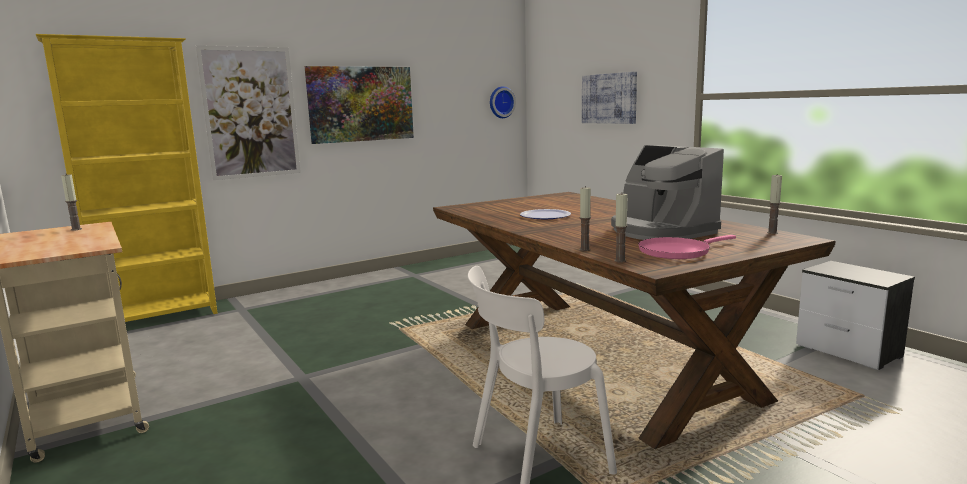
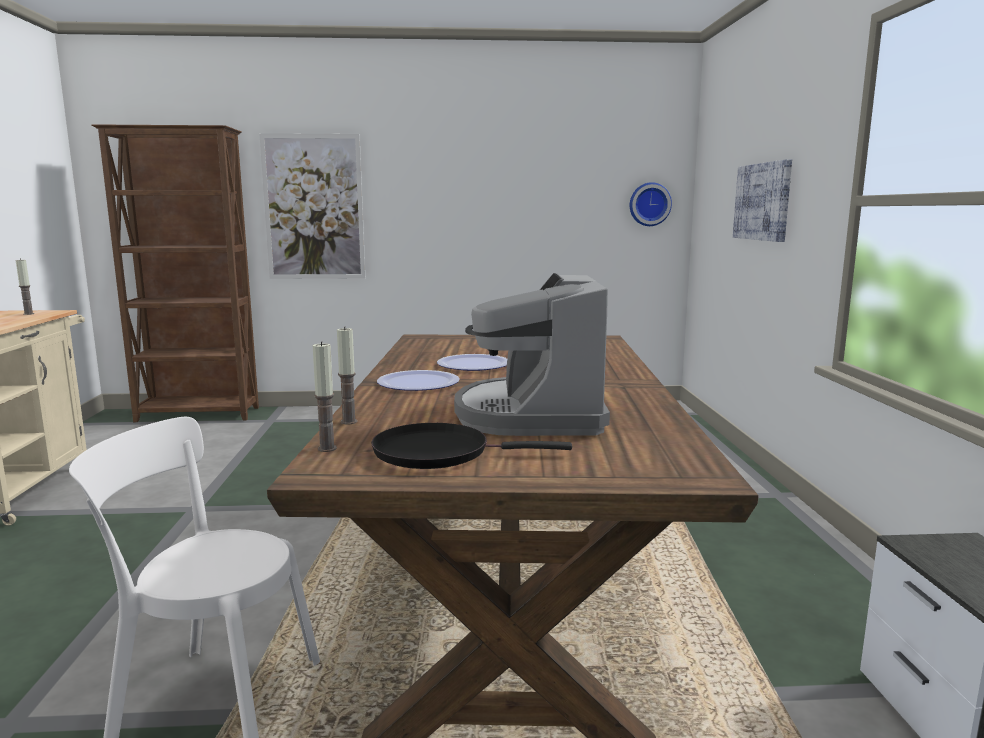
camera: 30 degrees right, 0 degrees up
yellow bookcase [36,34,217,322] -> brown bookcase [91,124,259,422]
picture [305,66,414,144] -> none
pink frying pan [638,235,736,259] -> black frying pan [371,423,572,469]
candle [767,175,782,234] -> none
none -> plate [377,370,460,391]

